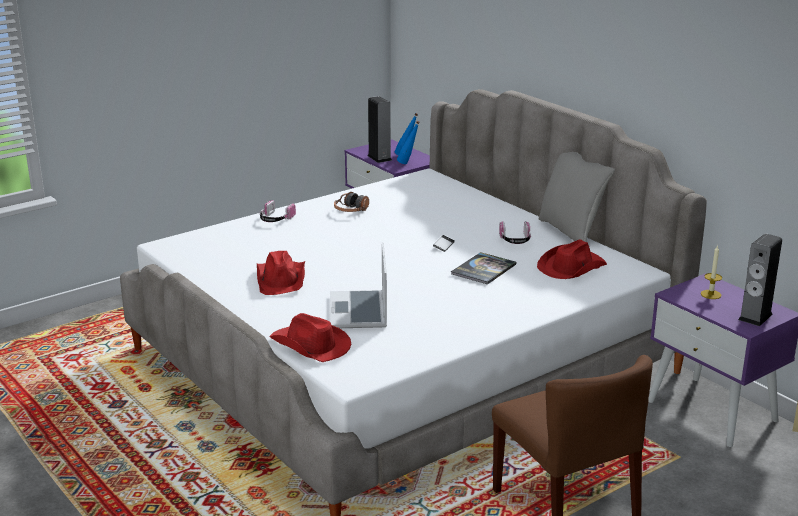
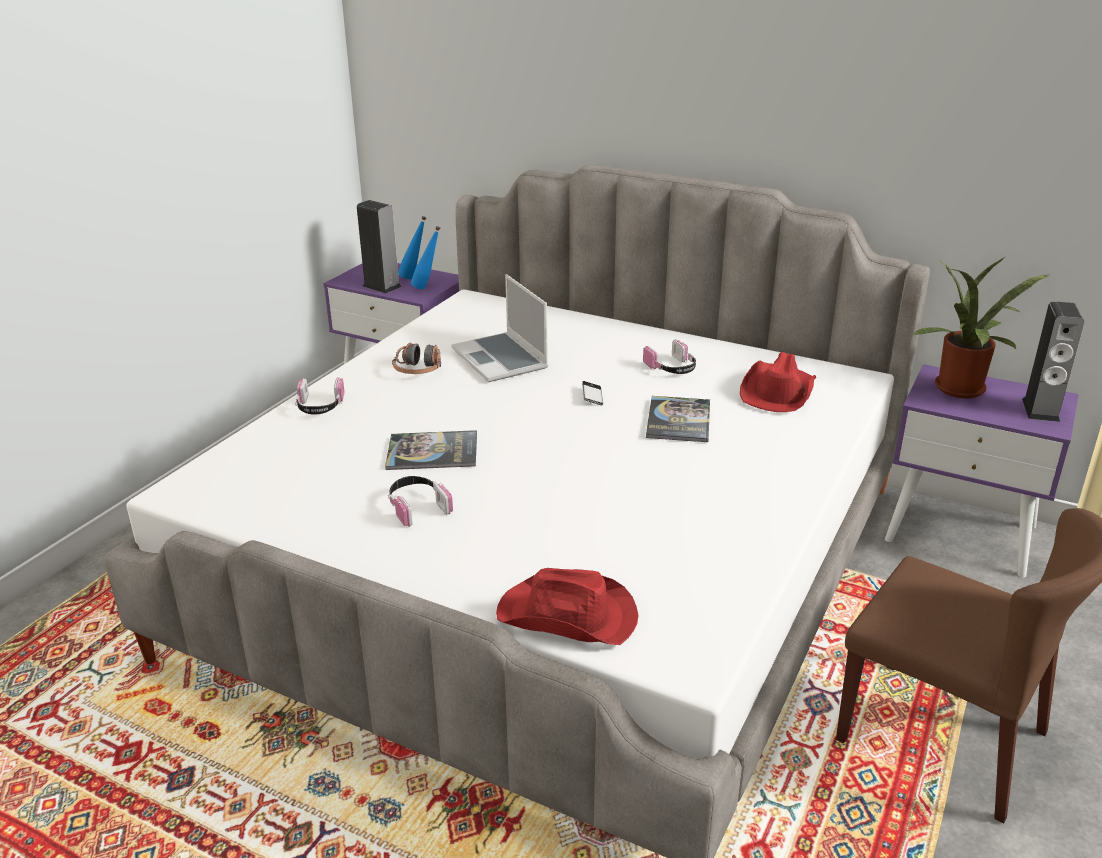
camera: 25 degrees left, 5 degrees up
red hat [257,251,305,295] -> headphones [388,476,453,527]
laptop [330,242,387,328] -> laptop moved to [452,274,548,382]
grey pillow [539,152,615,242] -> none
candle [701,245,722,299] -> potted plant [911,257,1049,398]
none -> book [385,430,477,470]

